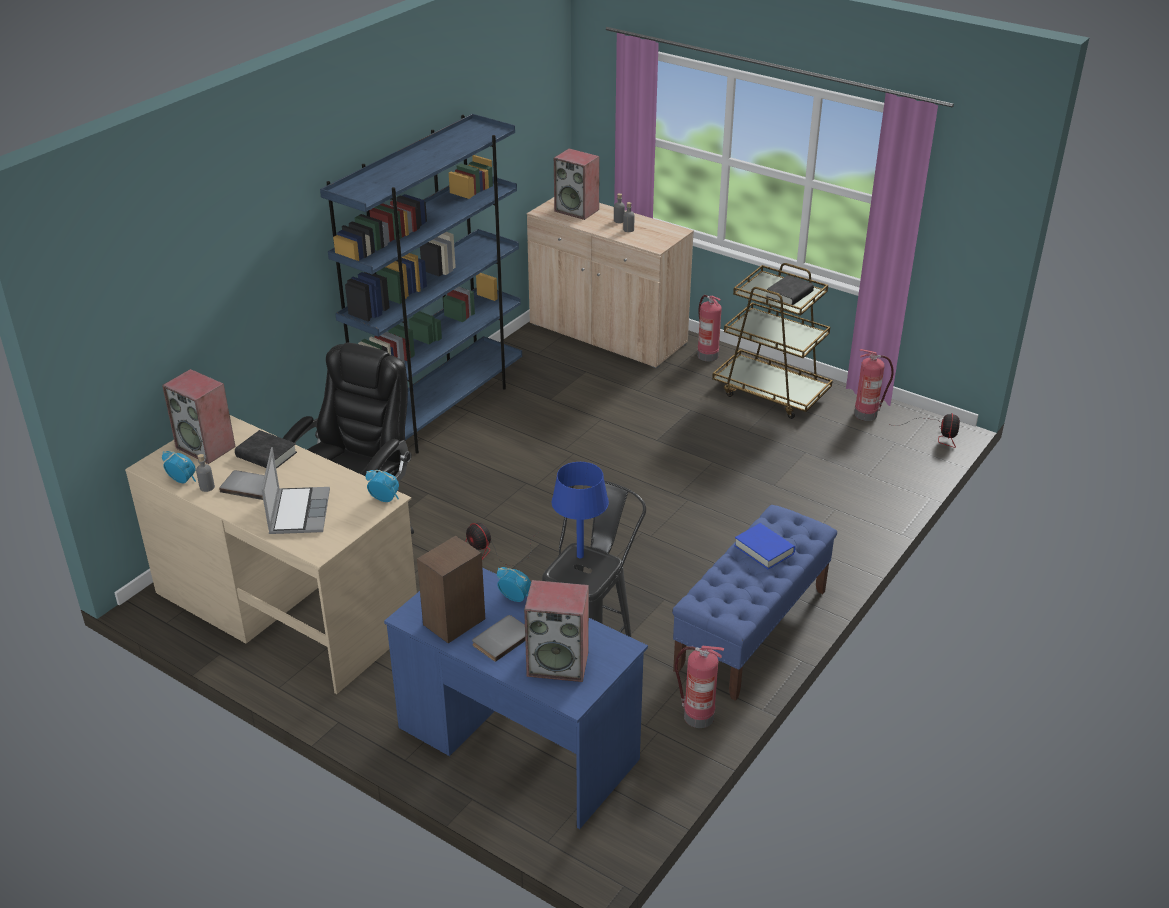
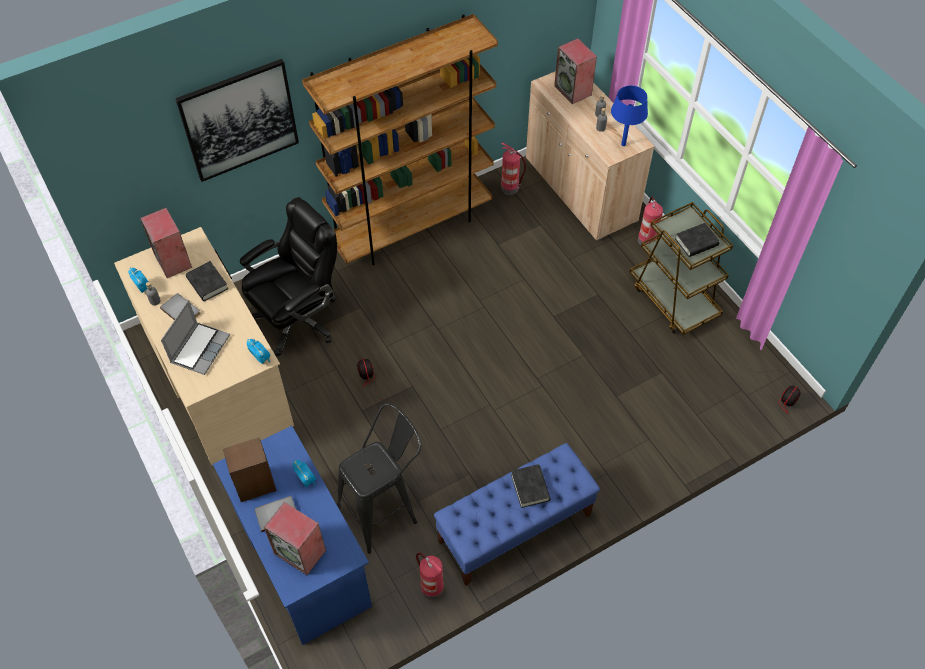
camera: 25 degrees right, 20 degrees up
blue bookcase [320,114,522,454] -> brown bookcase [302,14,498,265]
blue table lamp [552,462,609,558] -> blue table lamp moved to [611,86,648,146]
blue book [734,523,795,569] -> black book [511,464,551,508]
fire extinguisher [854,349,894,421] -> fire extinguisher moved to [501,143,526,195]
none -> picture [175,59,299,182]

